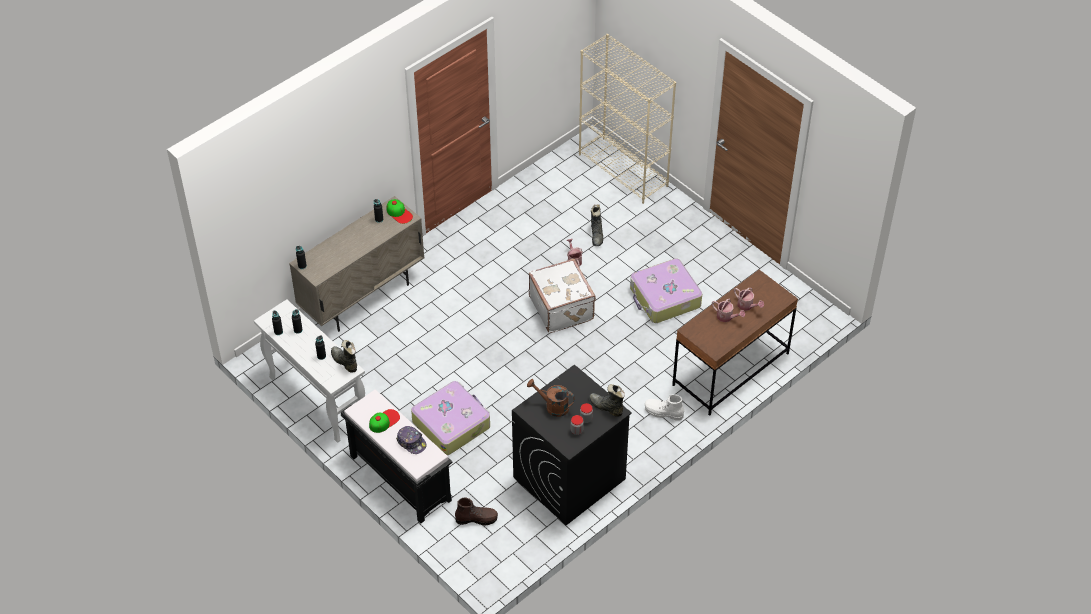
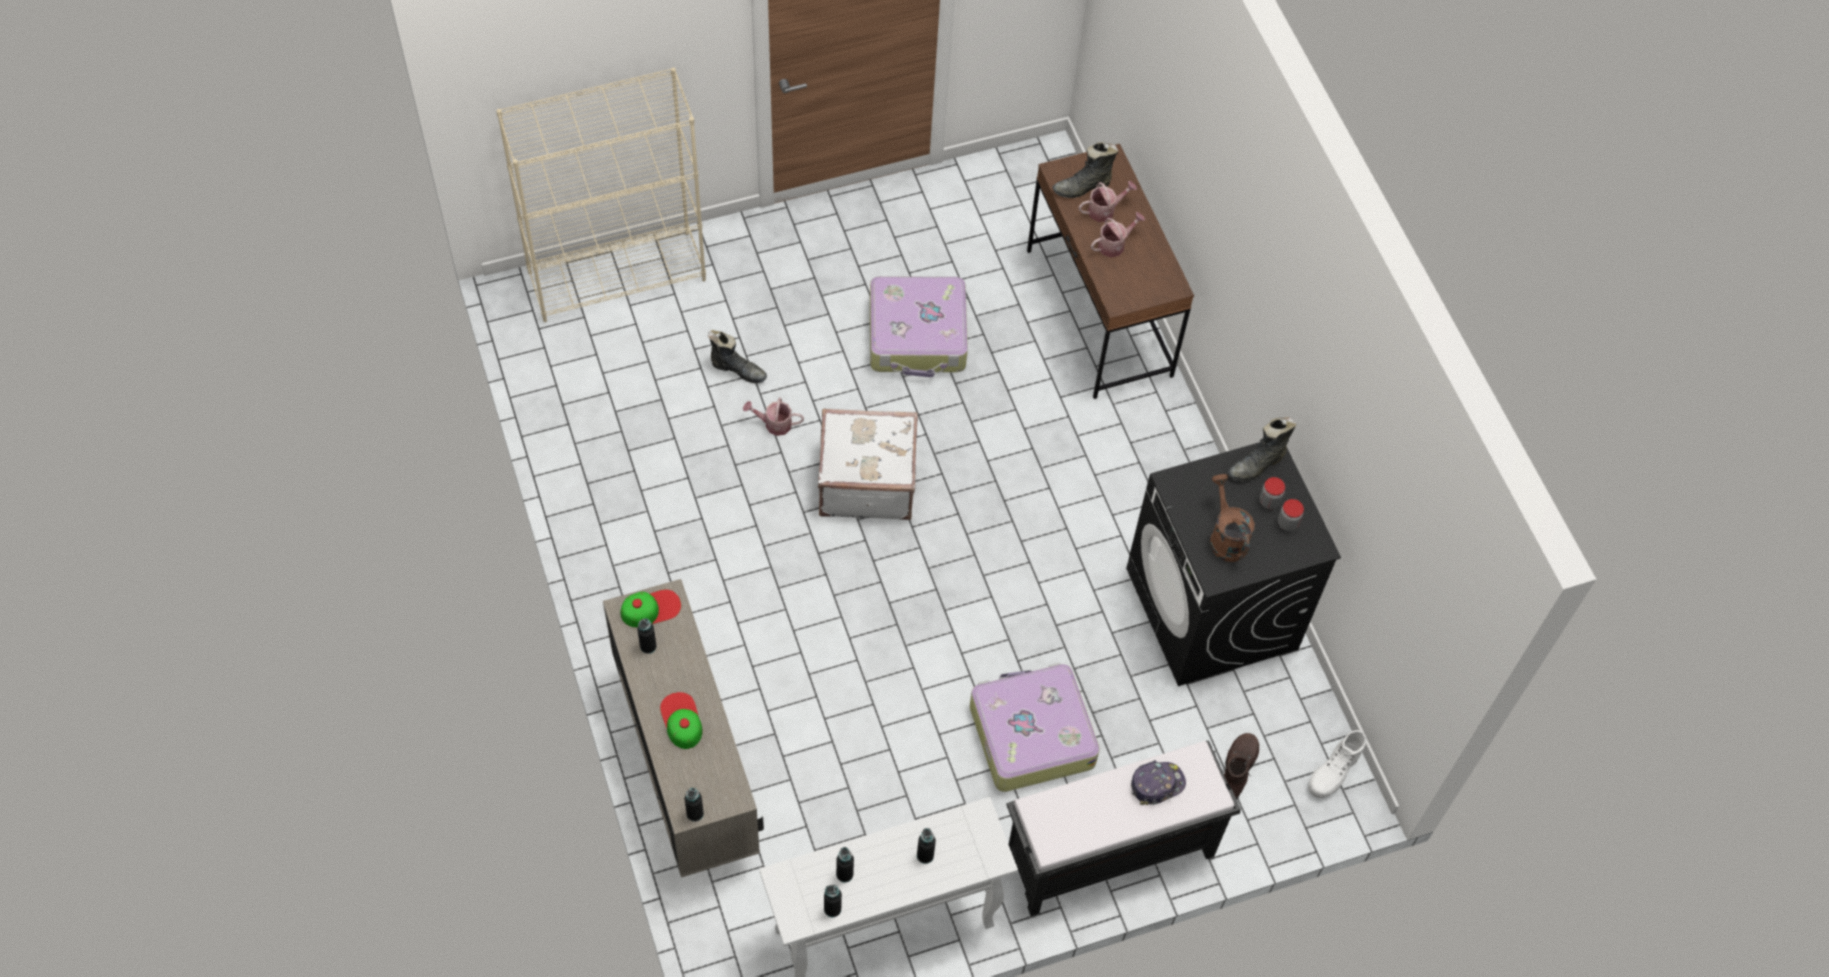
camera: 70 degrees left, 10 degrees up
black boot [331,340,357,373] -> black boot moved to [1052,142,1118,198]
cap [369,409,400,433] -> cap moved to [660,692,703,749]
brown watering can [527,379,575,417] -> brown watering can turned 120 degrees clockwise [1210,474,1254,562]
white boot [645,395,684,421] -> white boot moved to [1308,730,1366,798]

